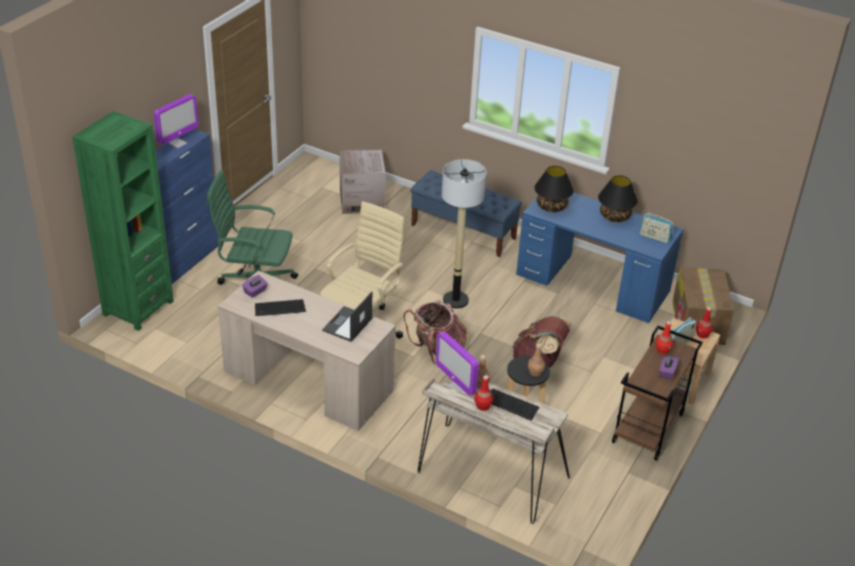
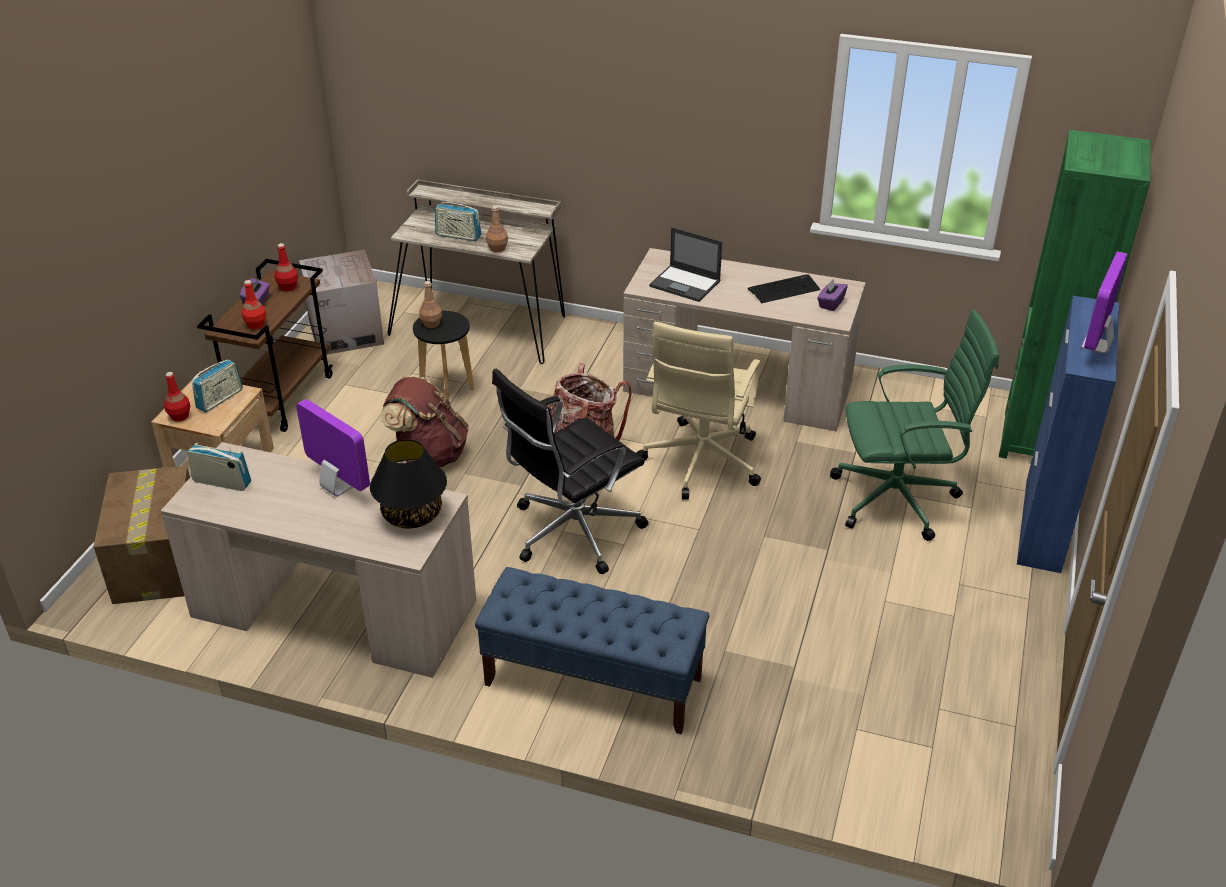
camera: 170 degrees right, 0 degrees up
laptop [322,291,373,342] -> laptop turned 105 degrees clockwise [649,227,722,302]
cardboard box [340,150,386,214] -> cardboard box moved to [299,250,384,355]
monitor [436,331,479,396] -> monitor moved to [296,399,370,496]
floor lamp [442,159,487,309] -> black office chair [492,369,649,574]
red bottle [474,375,493,411] -> red bottle moved to [274,243,298,291]
keyboard [491,389,540,421] -> radio [435,200,482,241]
blue desk [516,192,683,323] -> beige desk [161,442,476,678]
black table lamp [598,176,638,222] -> none

